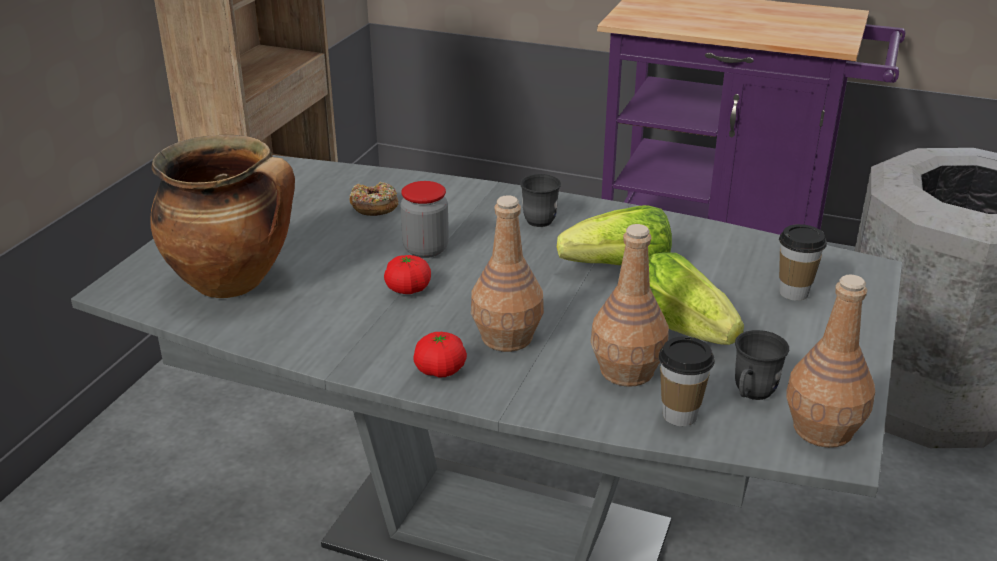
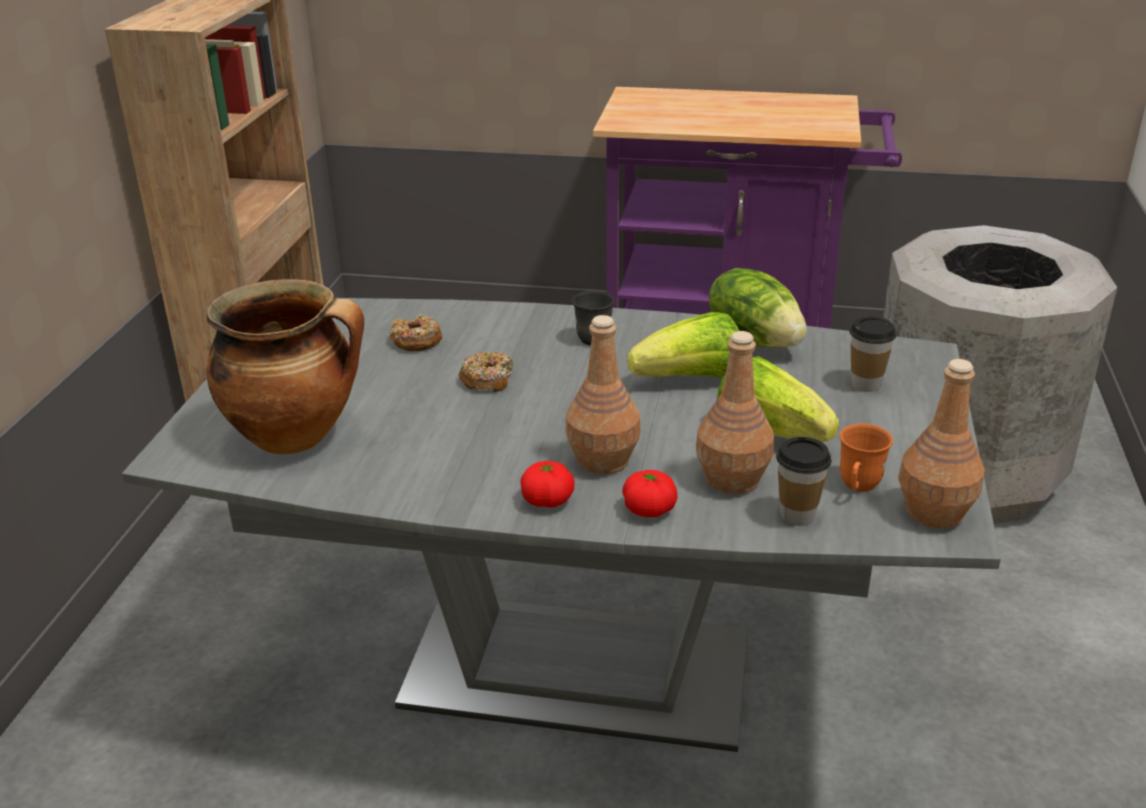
camera: 10 degrees left, 0 degrees up
tomato [384,255,431,294] -> tomato moved to [622,470,677,517]
jar [401,181,449,258] -> donut [459,352,513,392]
grey mug [735,330,789,400] -> orange mug [839,423,893,492]
none -> lettuce [709,268,807,347]

